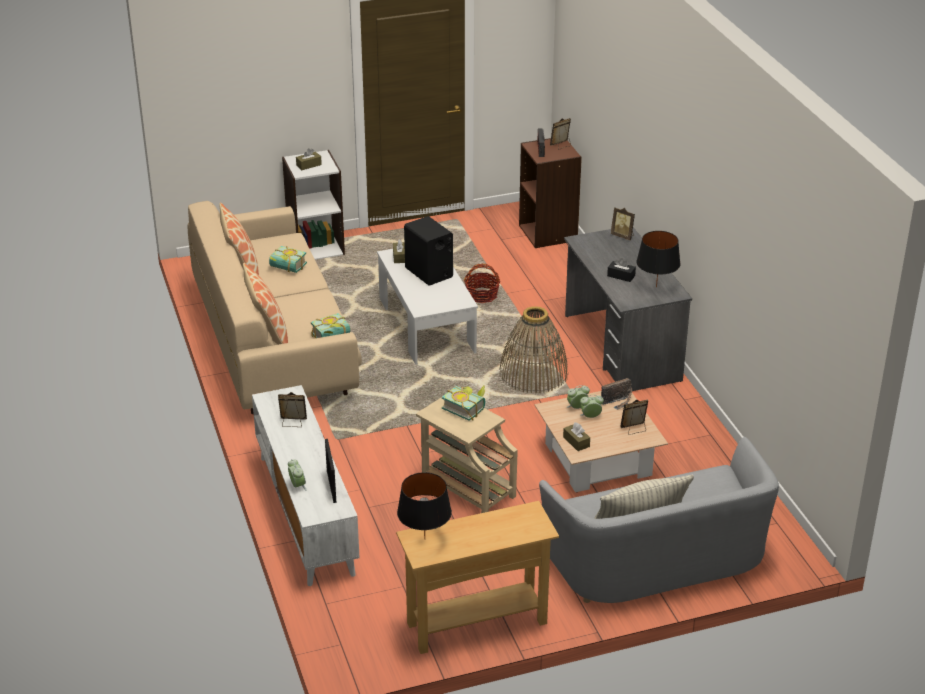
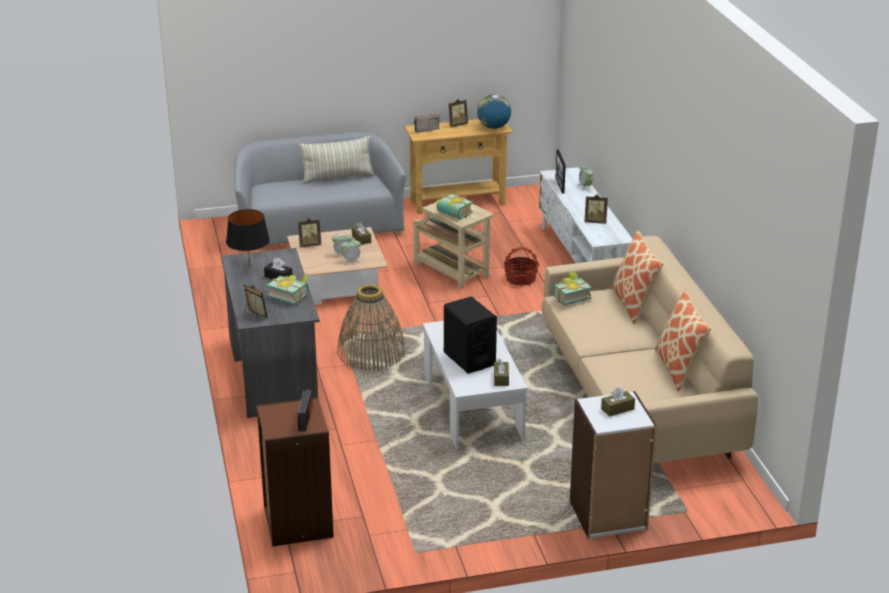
camera: 175 degrees left, 5 degrees down
book [269,246,307,273] -> book moved to [267,273,309,305]
black table lamp [397,472,452,540] -> globe [477,94,511,129]
basket [464,264,500,303] -> basket moved to [504,247,540,286]
picture frame [550,118,571,149] -> picture frame moved to [448,99,468,127]
radio [601,378,632,410] -> radio moved to [414,113,440,133]

